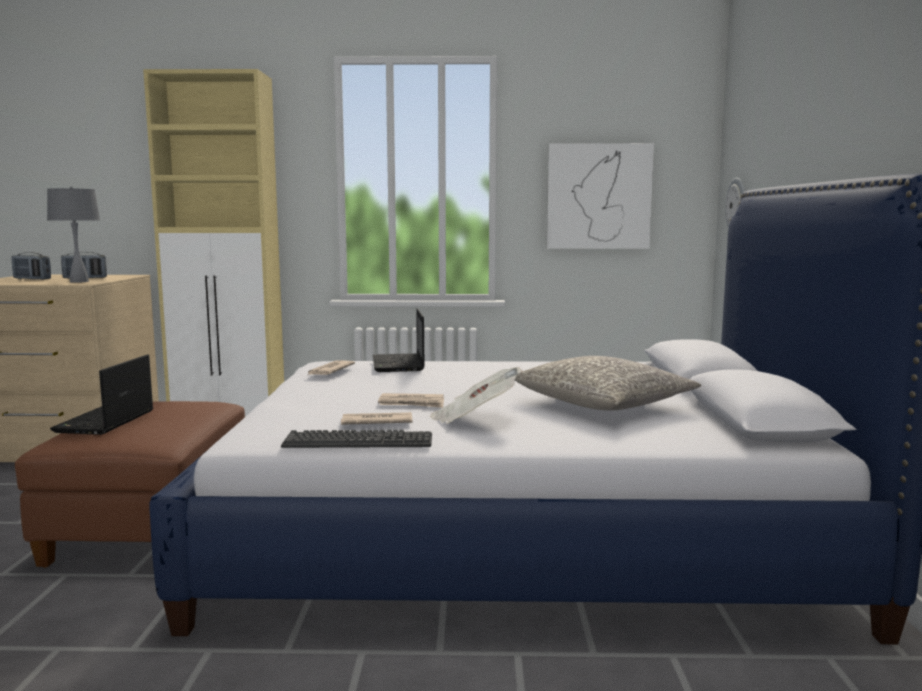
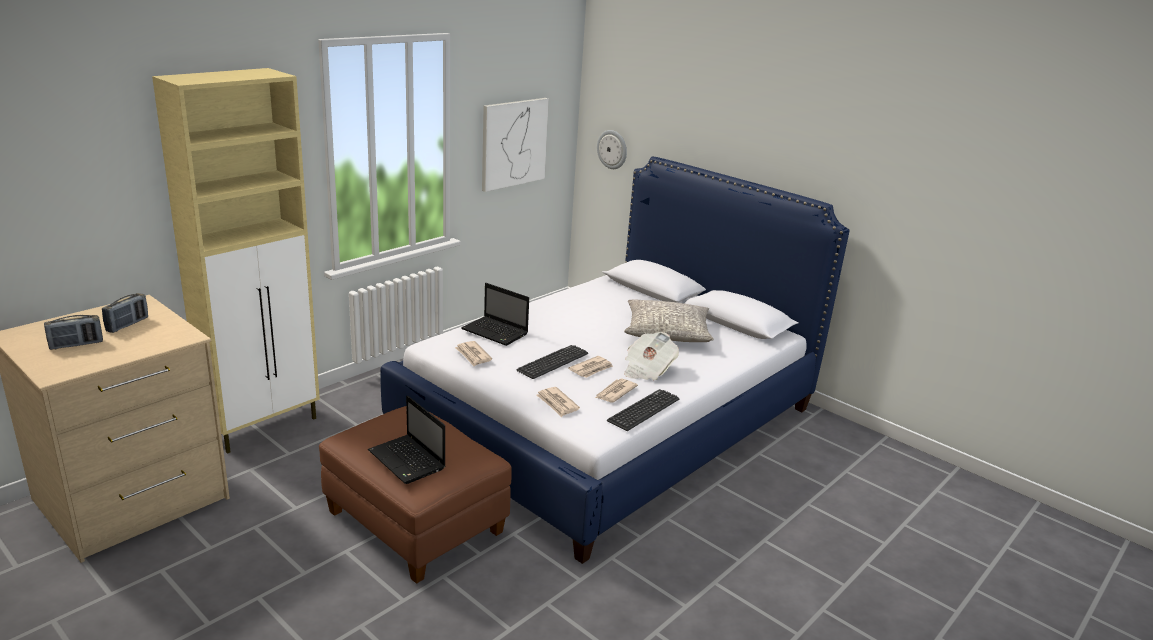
camera: 50 degrees left, 15 degrees up
grey table lamp [47,187,100,283] -> none
none -> keyboard [516,345,588,379]
none -> newspaper [537,387,580,417]

